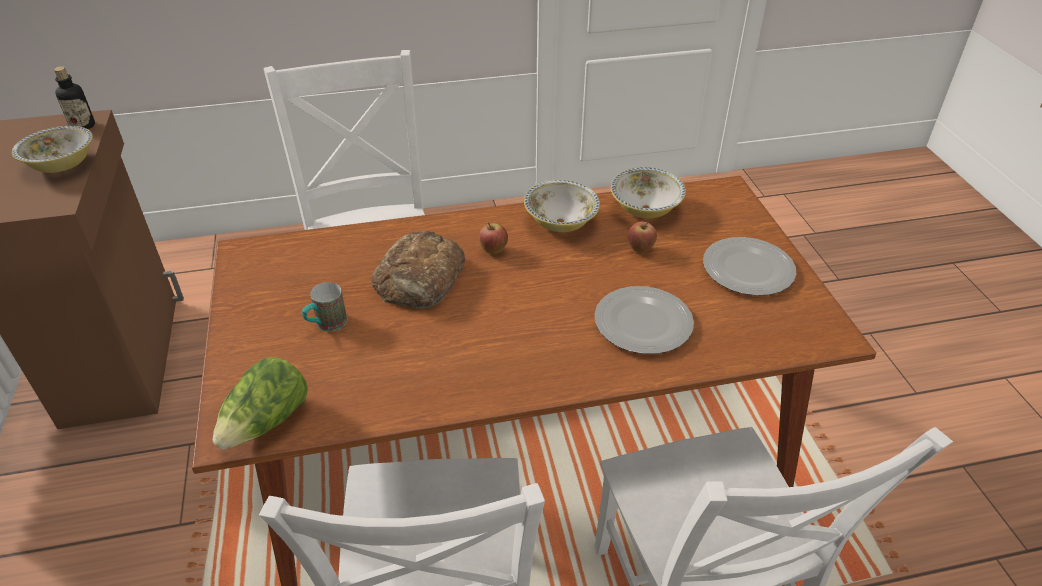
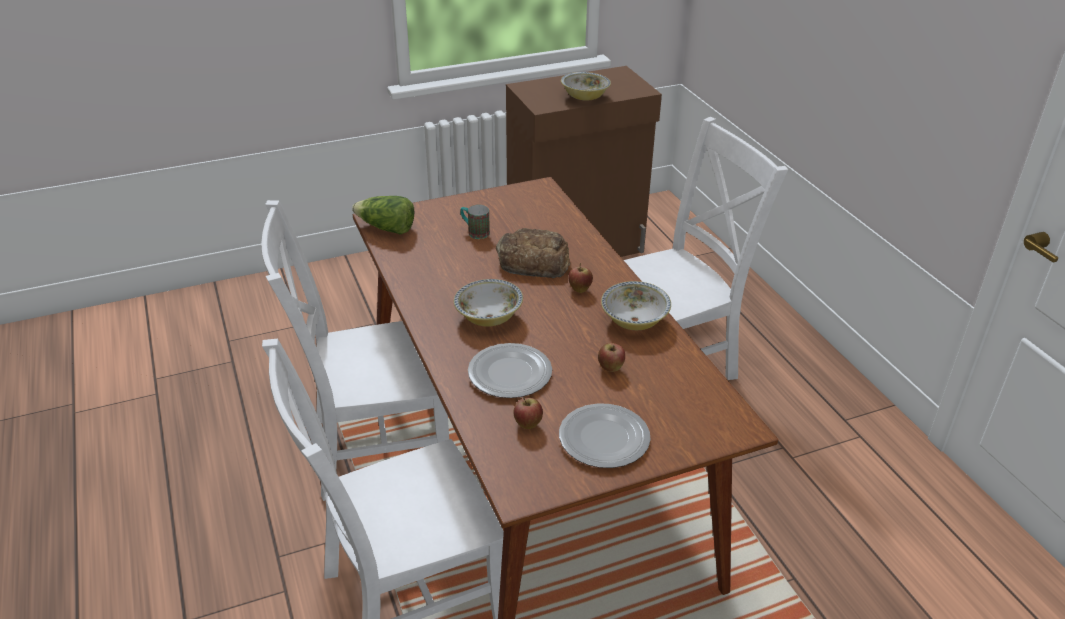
camera: 80 degrees right, 5 degrees down
bottle [54,66,95,129] -> none
bowl [611,167,686,218] -> bowl moved to [454,279,523,327]
none -> apple [514,397,543,429]

